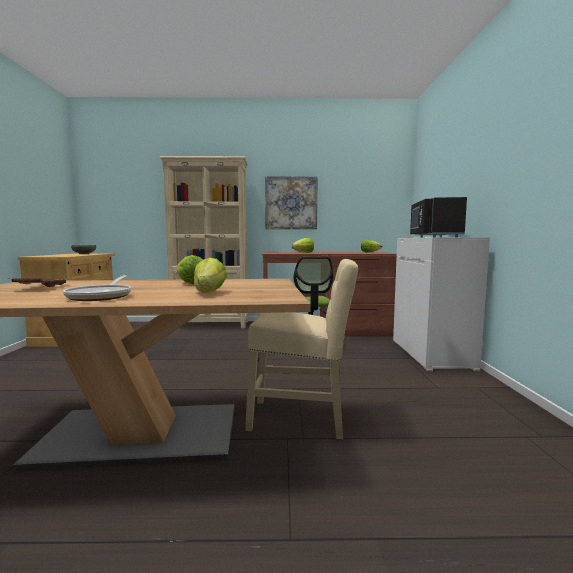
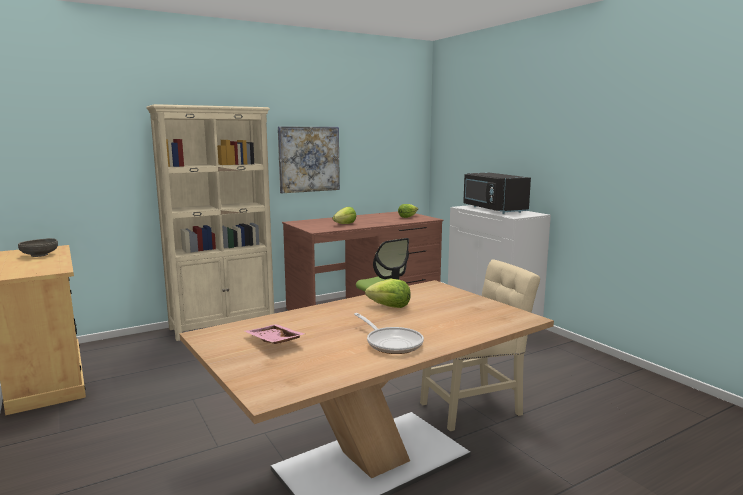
camera: 30 degrees left, 5 degrees up
lettuce [194,258,227,292] -> none

